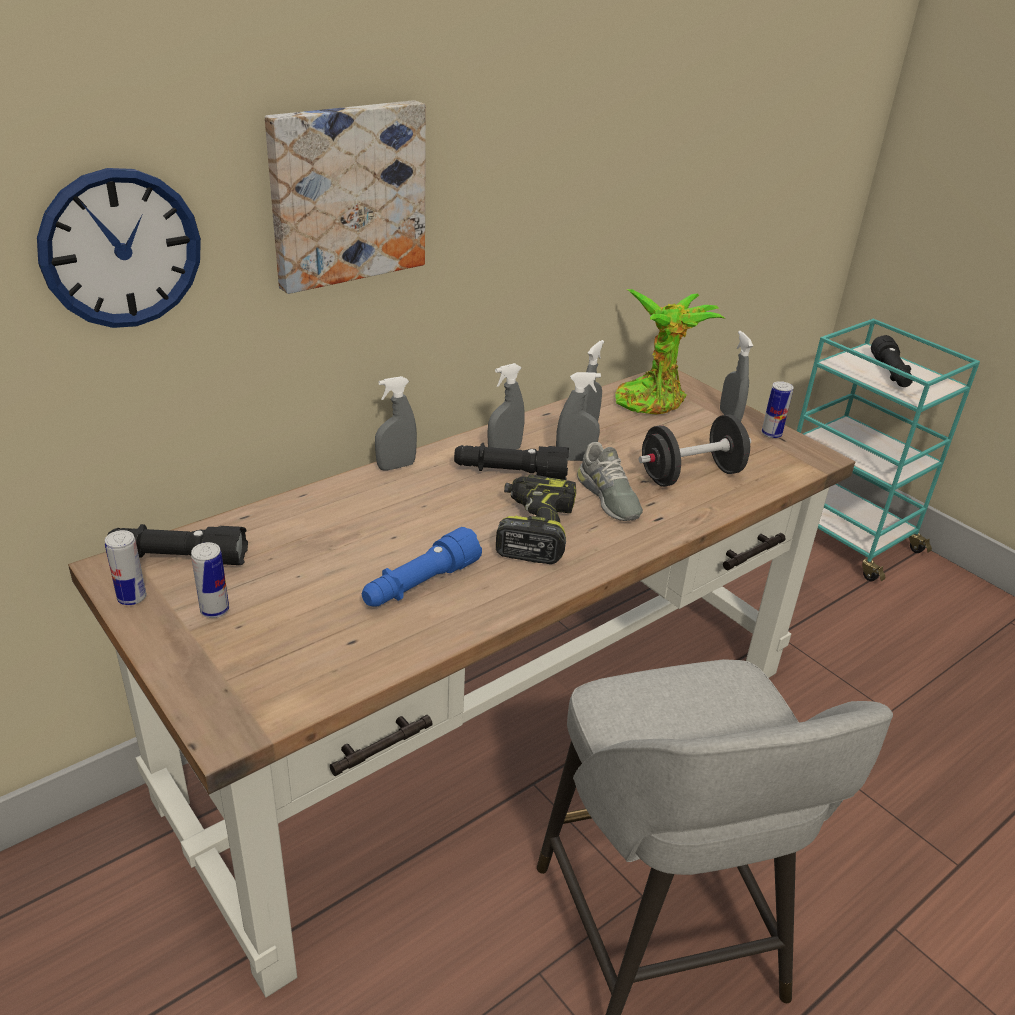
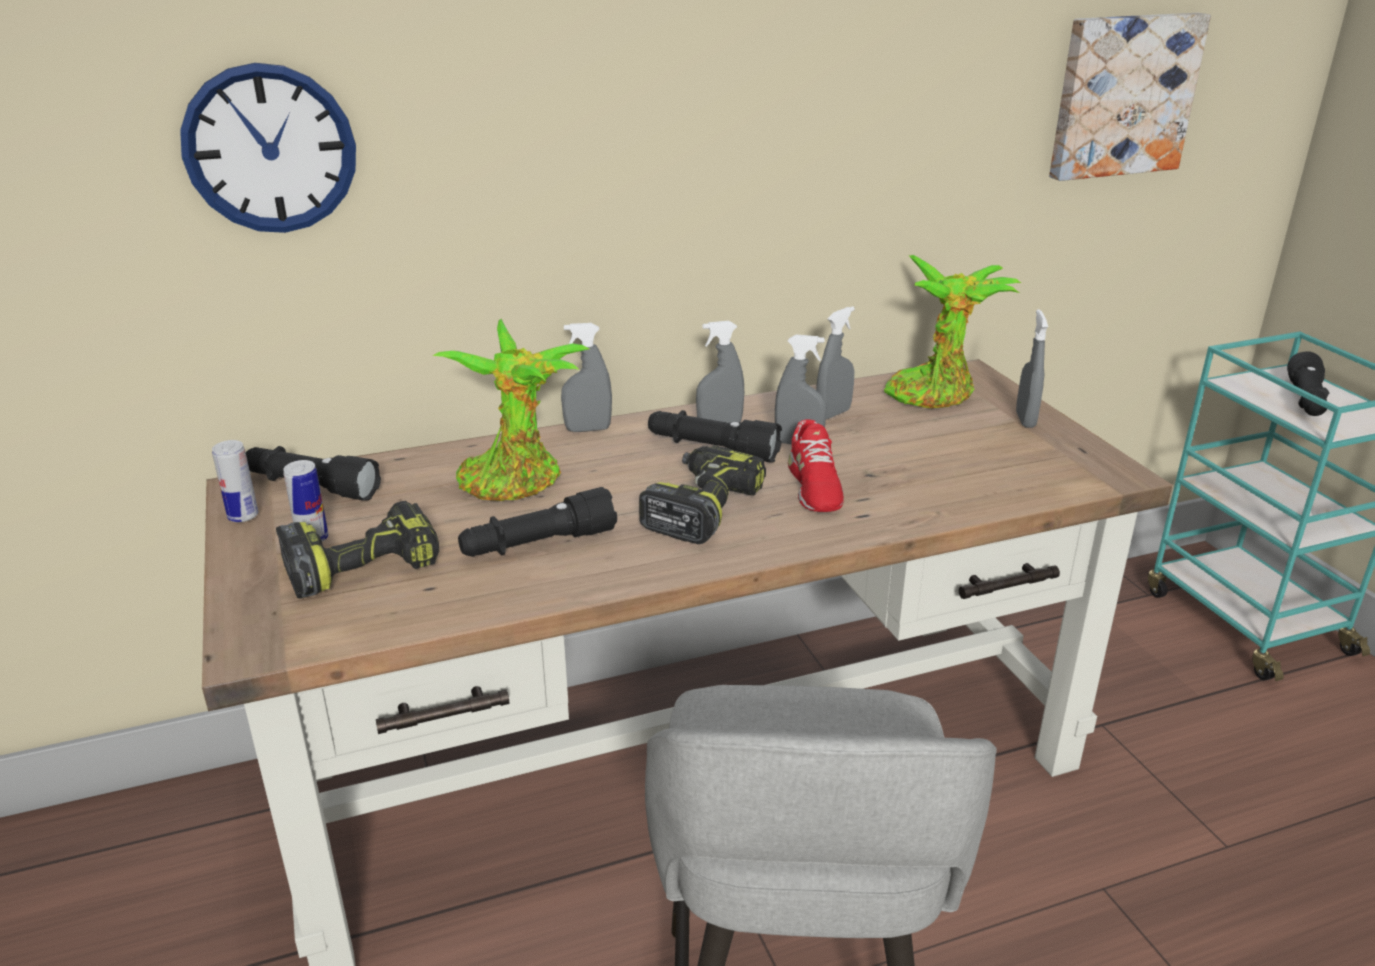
camera: 20 degrees right, 5 degrees down
picture [265,100,426,294] -> picture moved to [1049,13,1211,181]
blue flashlight [362,527,482,607] -> black flashlight [458,487,617,557]
grey shoe [577,442,643,521] -> red shoe [788,420,844,512]
black dumbbell [639,415,751,487] -> none
can [762,381,794,438] -> none
none -> power drill [276,501,439,599]
none -> potted plant [433,319,590,501]

